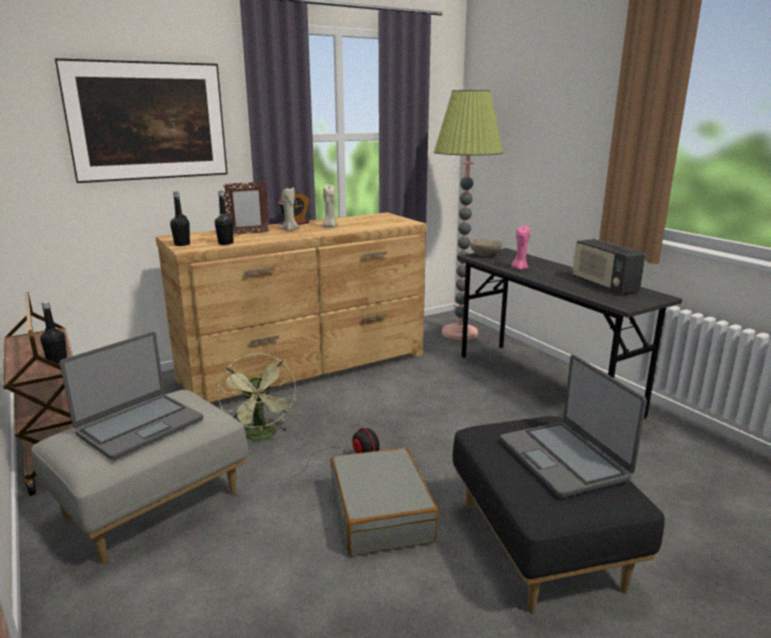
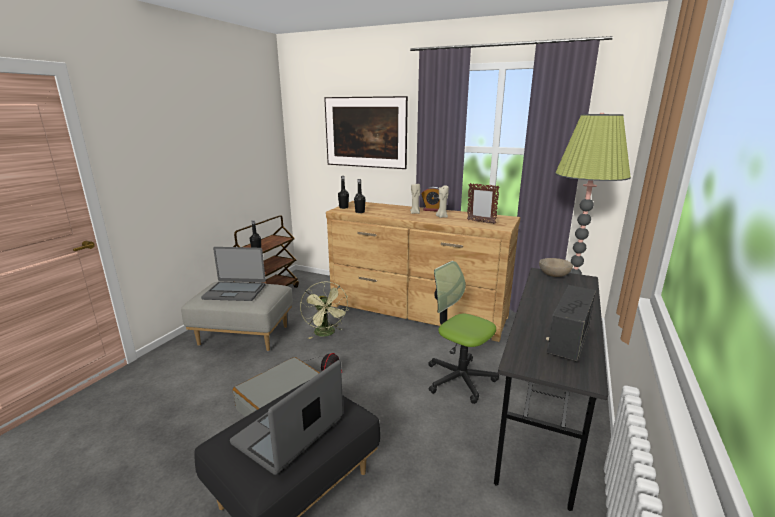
camera: 55 degrees right, 0 degrees up
green fan [217,353,296,440] -> green fan turned 60 degrees counterclockwise [300,281,349,339]
picture frame [223,181,269,234] -> picture frame moved to [467,183,500,224]
pink candle [511,225,530,270] -> none
none -> office chair [428,261,499,404]

